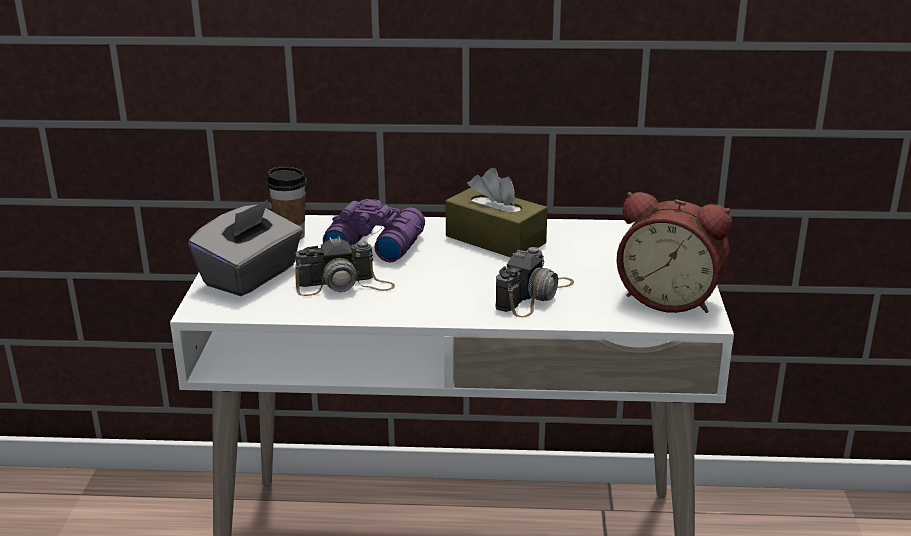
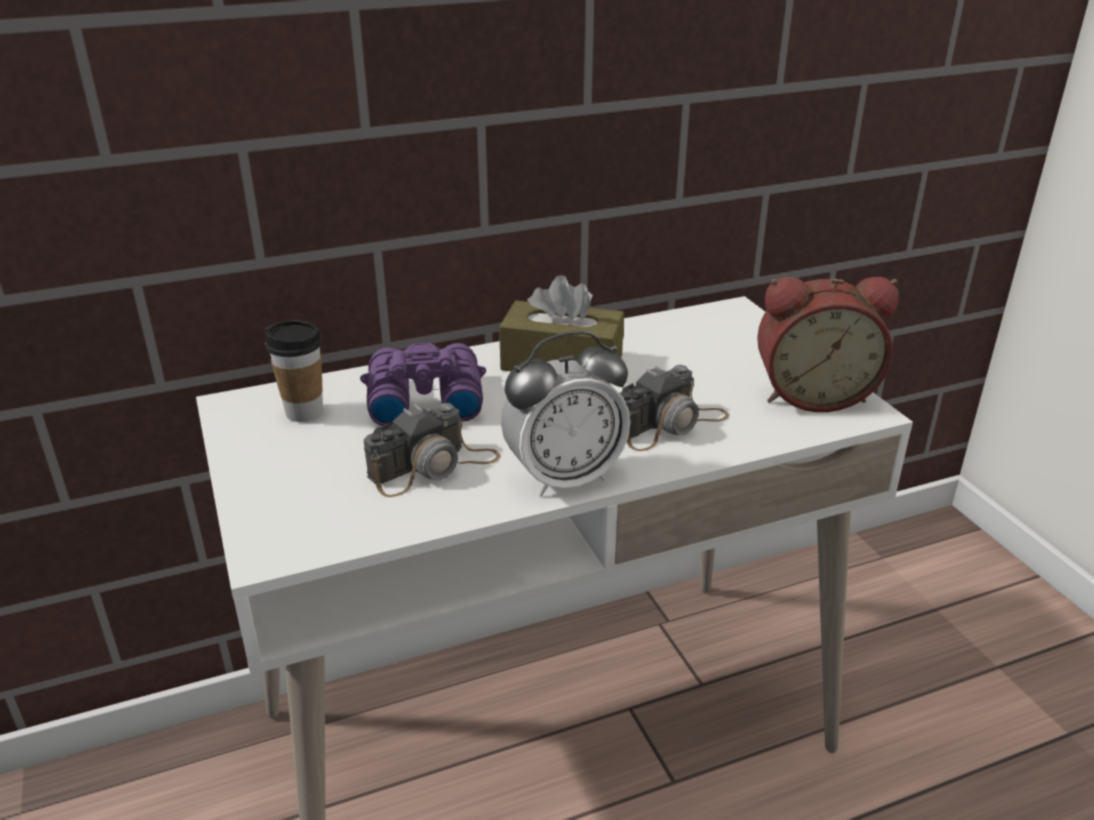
camera: 25 degrees left, 5 degrees up
grey tissue box [188,200,303,296] -> none
camera [495,247,574,317] -> camera turned 45 degrees clockwise [619,365,729,451]
none -> alarm clock [501,331,630,497]

